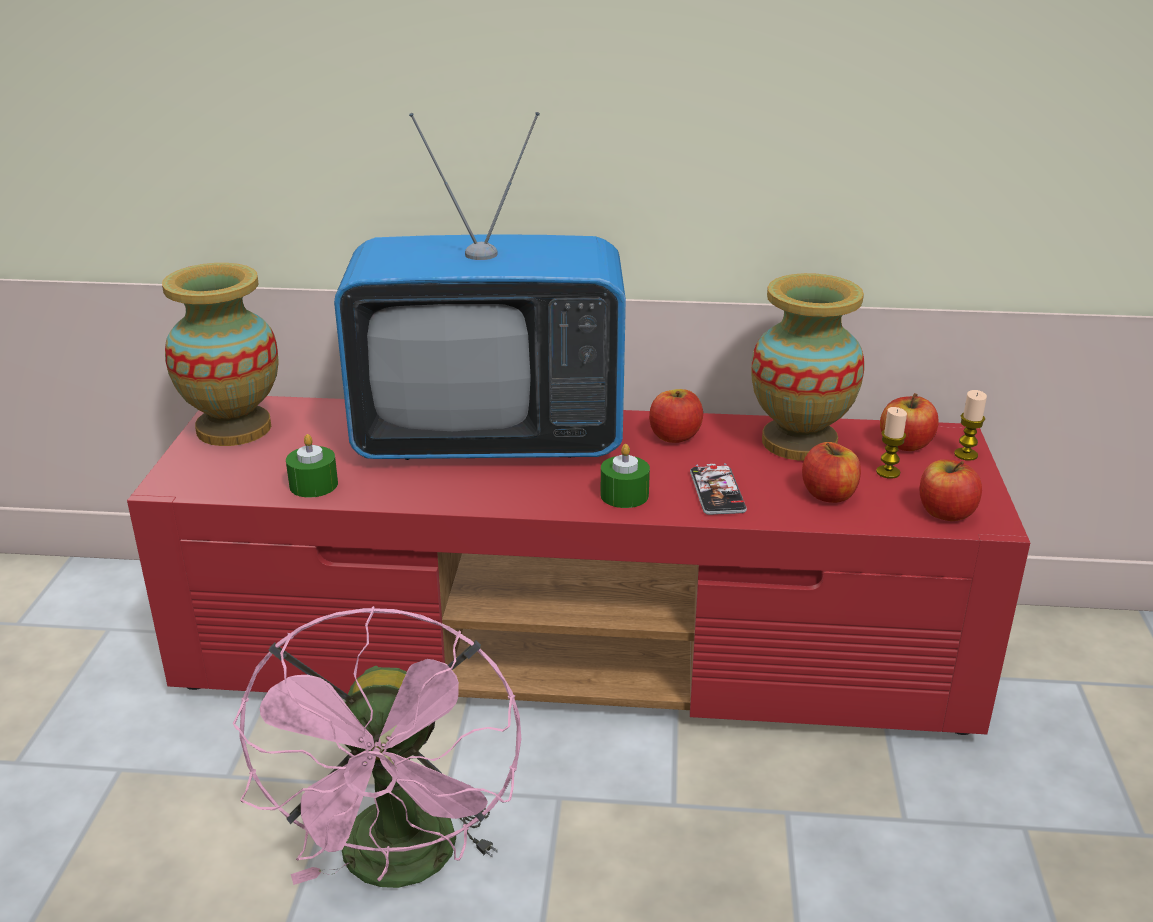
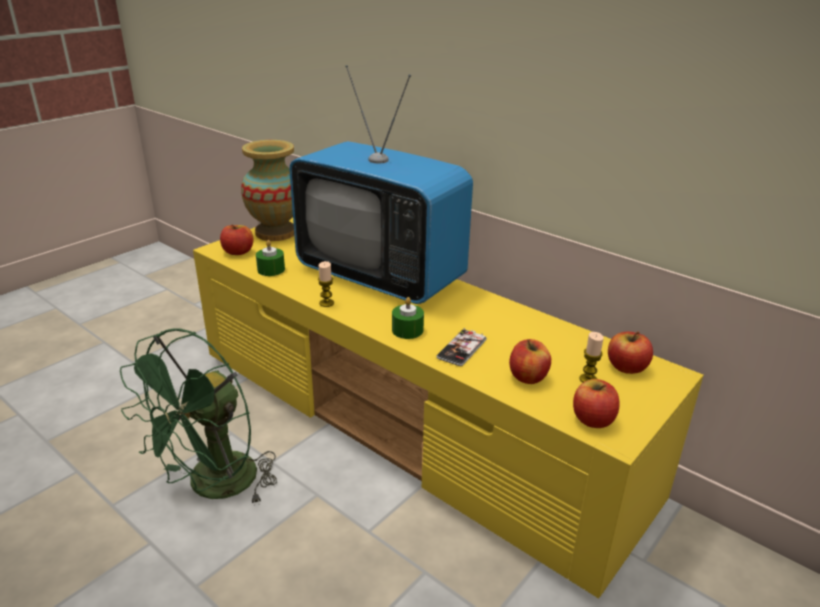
camera: 35 degrees right, 0 degrees up
red tv stand [127,396,1030,735] -> yellow tv stand [193,217,704,599]
pink fan [233,606,521,888] -> green fan [120,328,277,506]
apple [649,389,703,443] -> apple moved to [220,225,254,255]
vase [751,273,865,461] -> none
candle [954,390,987,461] -> candle moved to [318,261,334,307]

